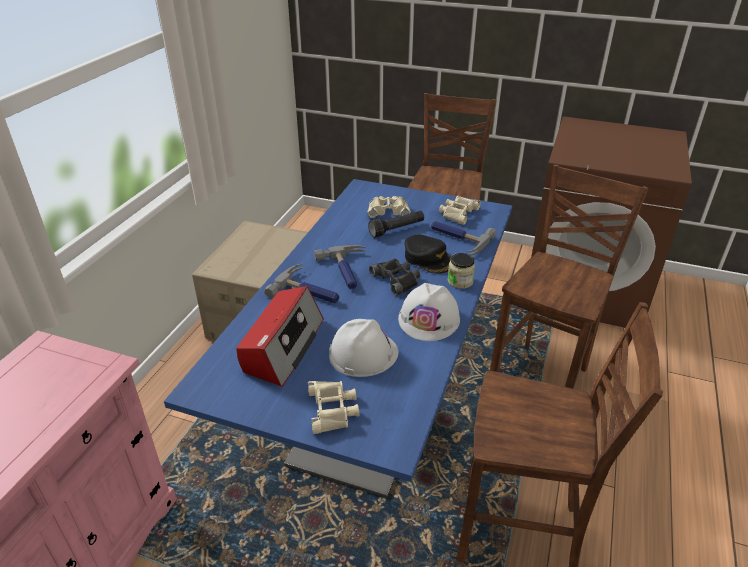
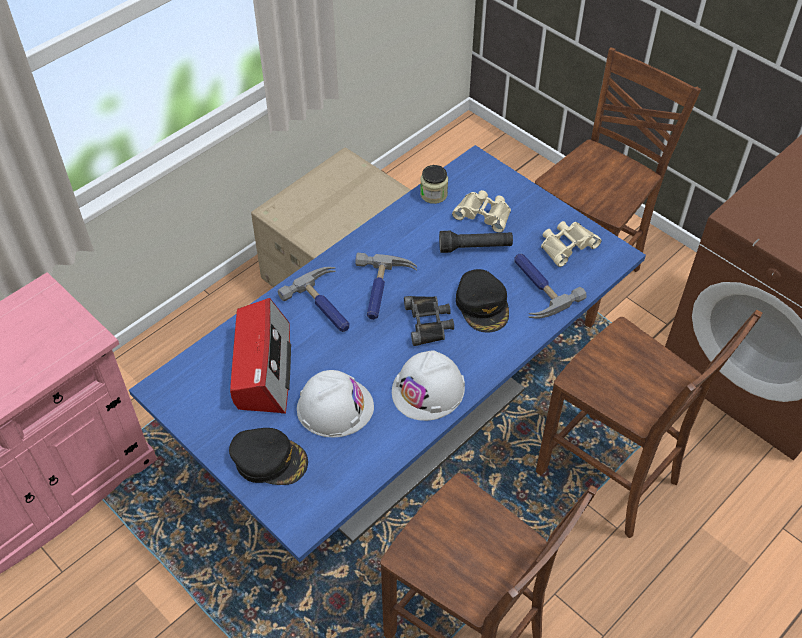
camera: 25 degrees right, 15 degrees up
radio [236,286,323,387] -> radio turned 45 degrees counterclockwise [230,298,291,414]
beige binoculars [308,381,359,434] -> black cap [229,428,308,485]
jar [448,253,475,289] -> jar moved to [420,165,448,204]
brown chair [490,165,649,389] -> brown chair turned 75 degrees clockwise [536,310,762,538]

